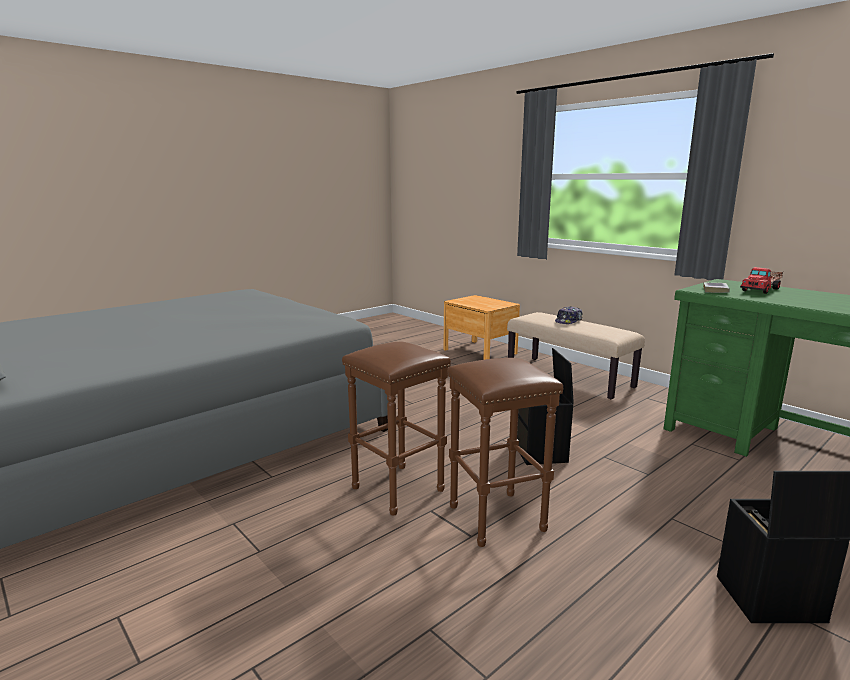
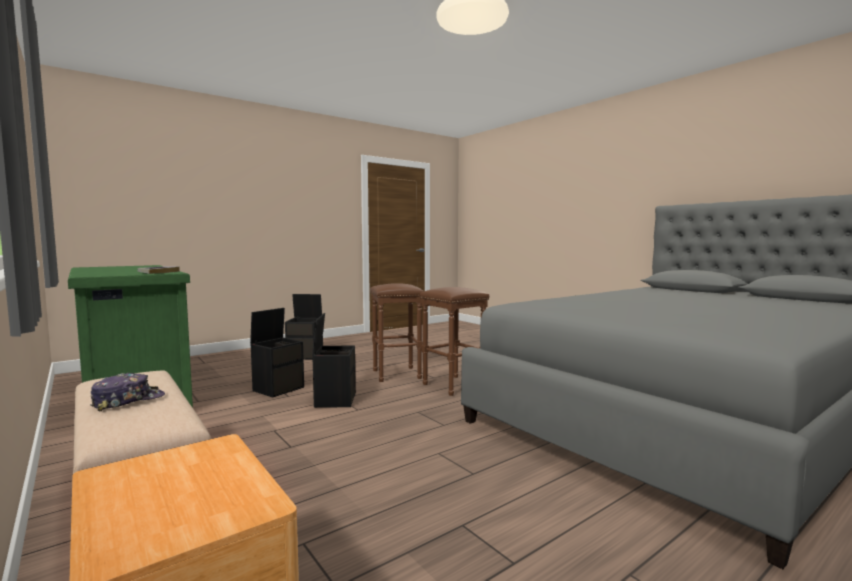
camera: 175 degrees left, 10 degrees down
toy truck [740,267,783,294] -> none
none -> black storage box [250,308,304,397]

